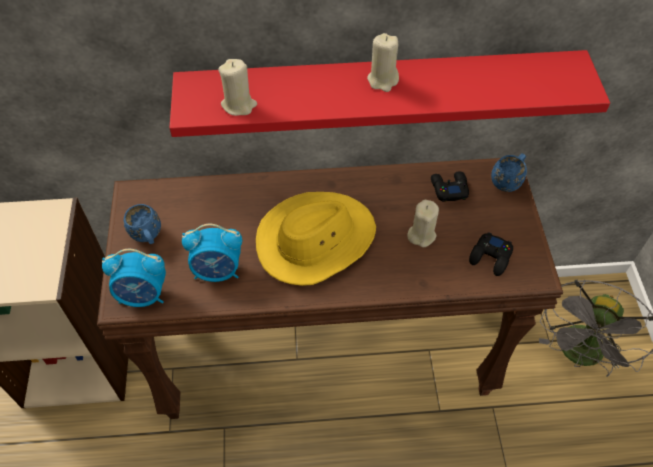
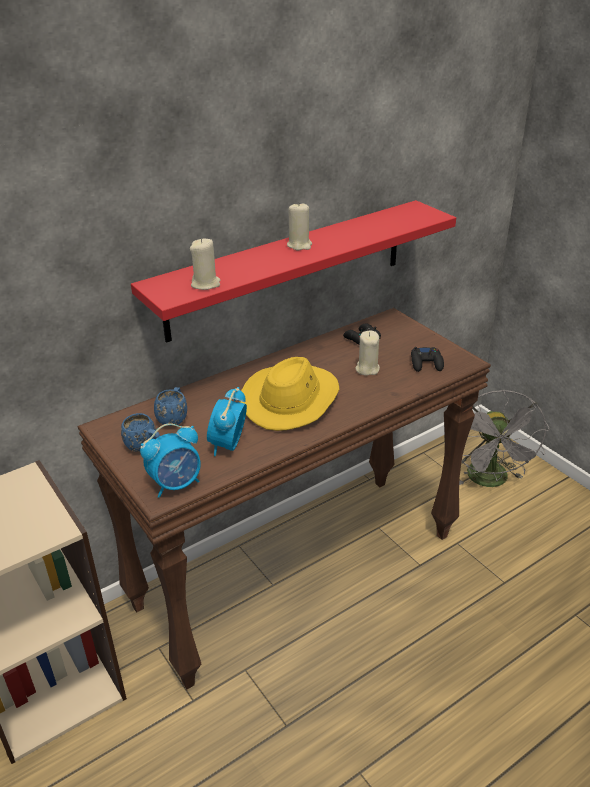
camera: 30 degrees left, 20 degrees down
alarm clock [182,224,242,282] -> alarm clock turned 135 degrees clockwise [207,387,247,456]
blue mug [491,154,527,192] -> blue mug moved to [154,387,187,426]

